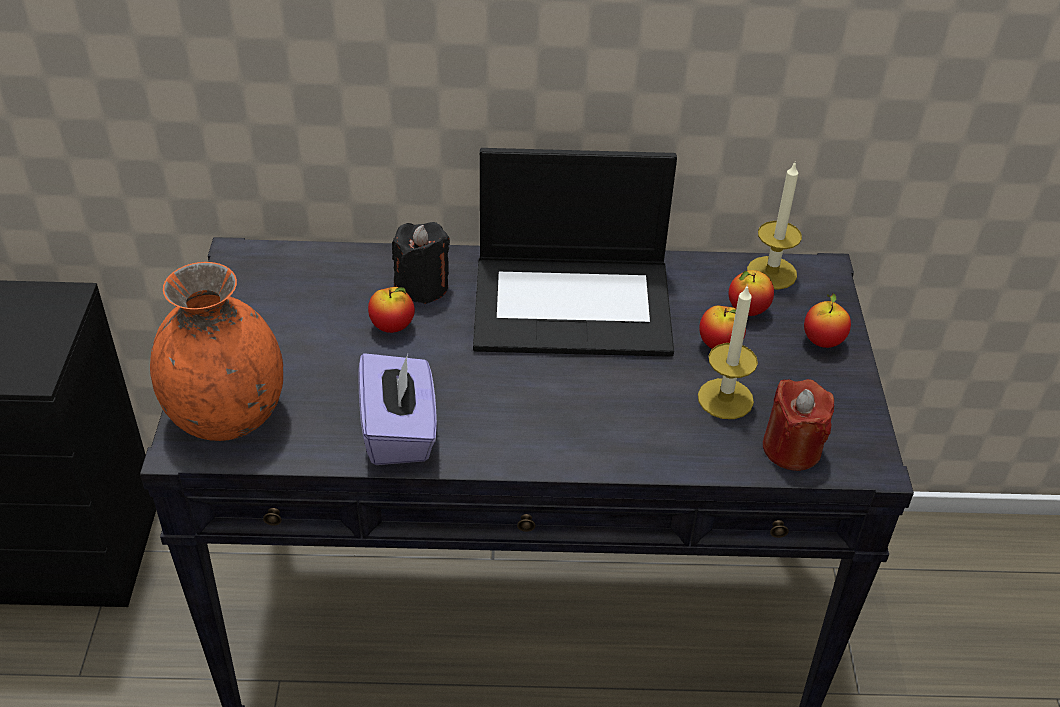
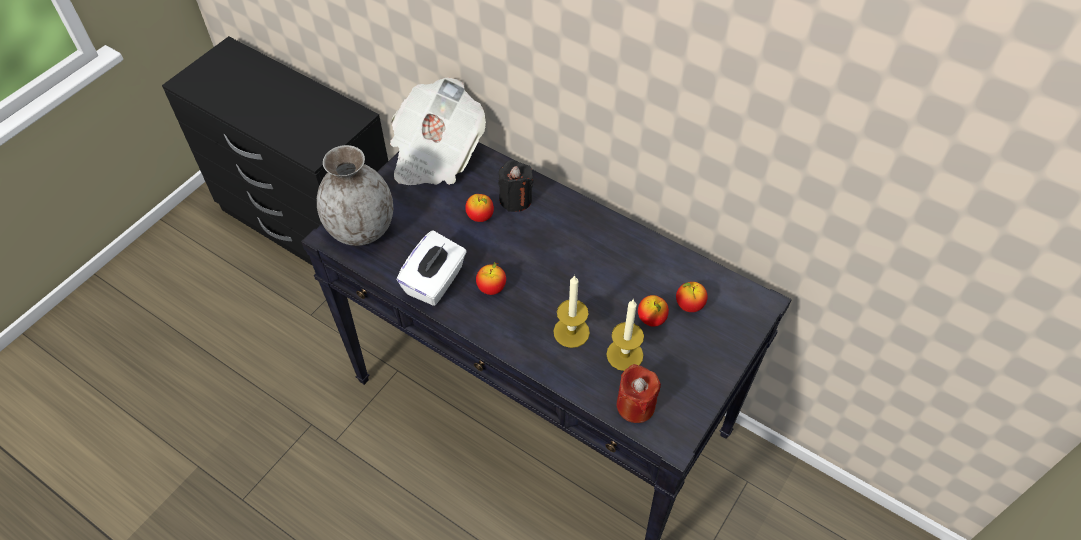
camera: 35 degrees right, 10 degrees up
orange vase [150,262,283,441] -> grey vase [317,145,393,246]
purple tissue box [358,353,437,465] -> white tissue box [397,230,467,306]
laptop [473,148,677,357] -> none
candle [747,161,802,290] -> candle moved to [553,275,590,348]
apple [804,293,851,348] -> apple moved to [476,262,506,295]
none -> newspaper [390,77,486,185]

